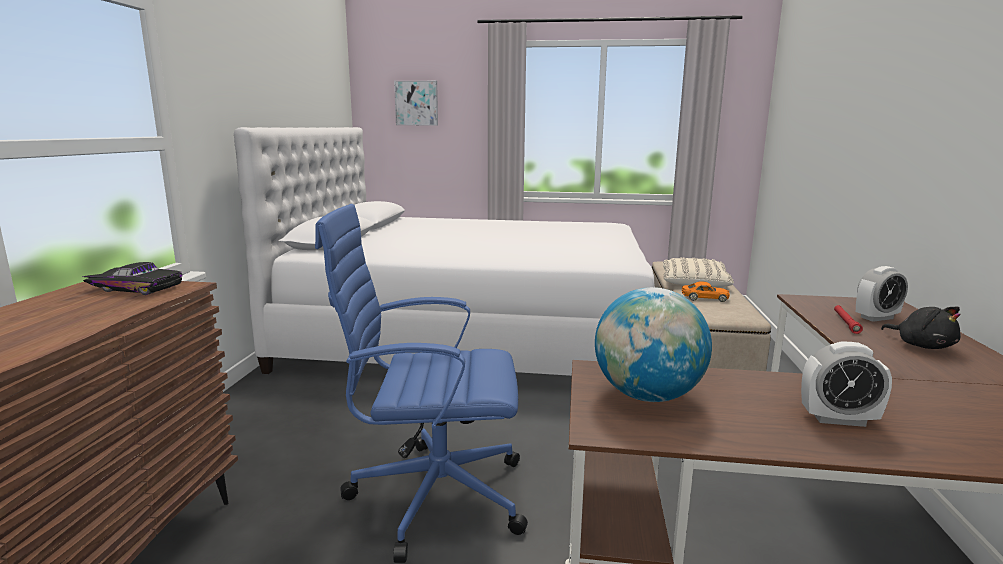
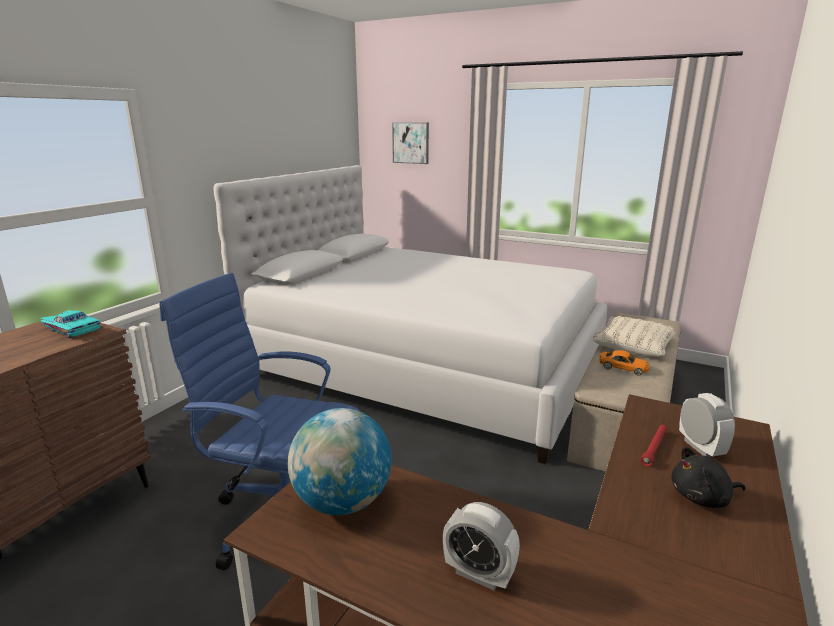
camera: 20 degrees right, 5 degrees up
black toy car [82,262,182,295] -> turquoise toy car [40,310,100,338]
alarm clock [856,266,908,322] -> alarm clock turned 105 degrees counterclockwise [679,393,735,457]
black plush toy [881,307,961,349] -> black plush toy turned 90 degrees clockwise [671,447,746,508]

